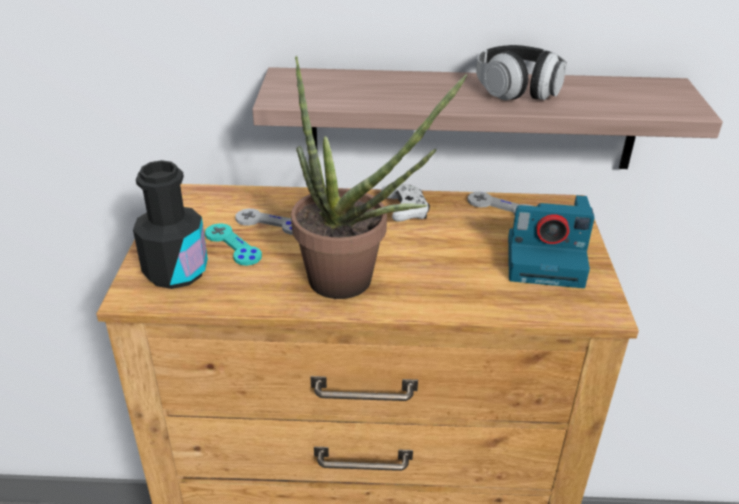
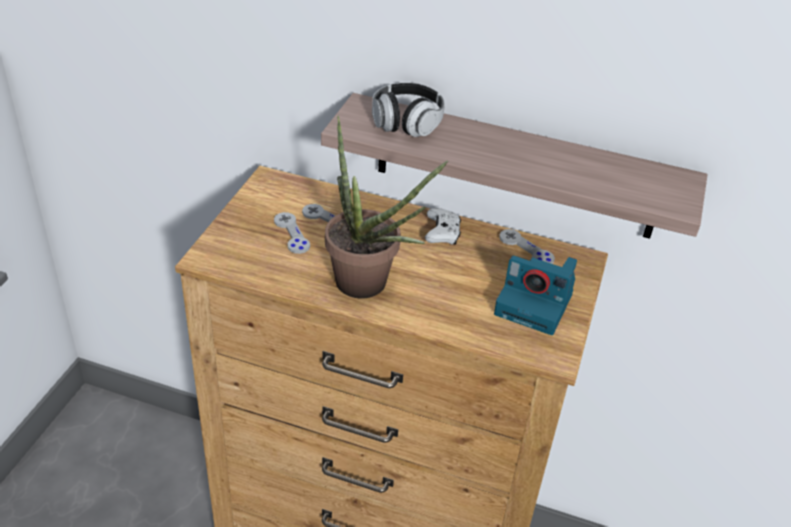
camera: 15 degrees right, 5 degrees up
black bottle [133,160,208,289] -> none
turquoise game controller [205,223,262,266] -> grey game controller [274,212,310,254]
headphones [476,45,567,100] -> headphones moved to [372,83,445,137]

